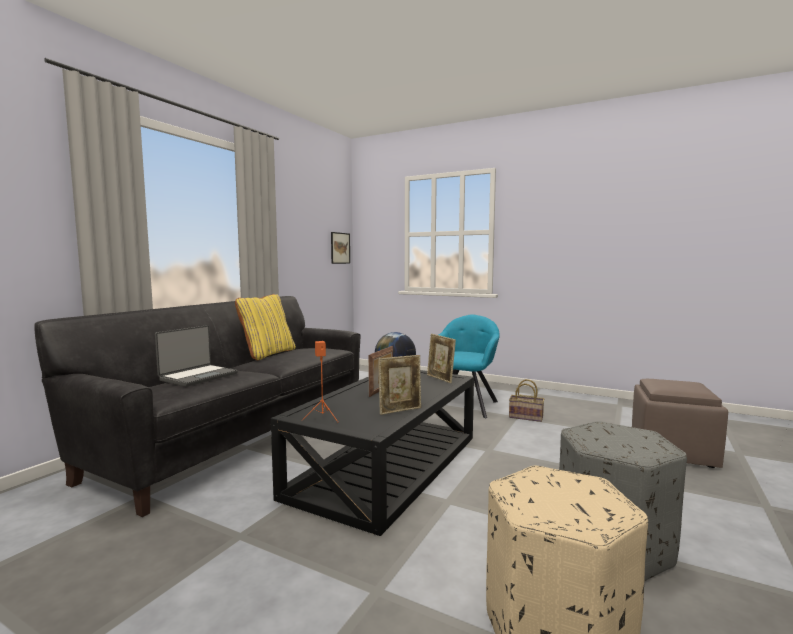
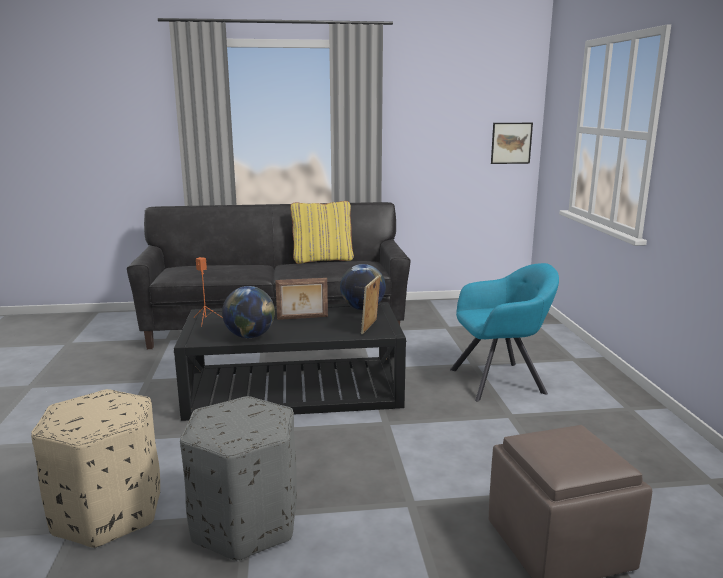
camera: 55 degrees right, 10 degrees up
laptop [155,325,238,387] -> none
picture frame [378,355,421,415] -> globe [222,286,275,338]
basket [509,379,544,422] -> none

